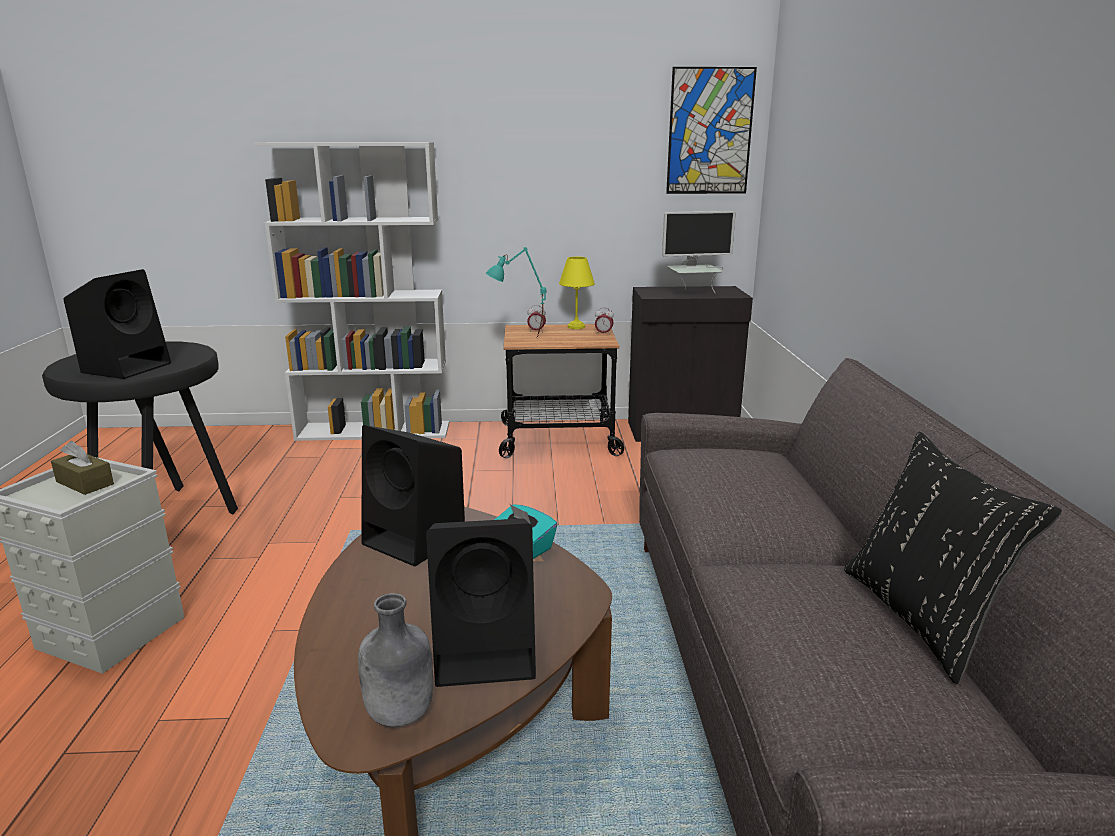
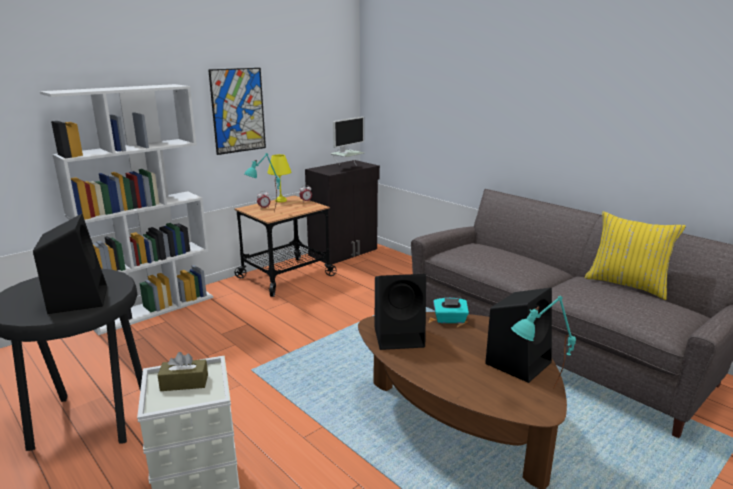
camera: 40 degrees left, 0 degrees up
grey bottle [358,593,433,727] -> turquoise table lamp [511,296,576,389]
picture [666,67,757,194] -> picture moved to [208,68,266,155]
black pillow [844,432,1062,685] -> yellow pillow [585,211,686,300]

